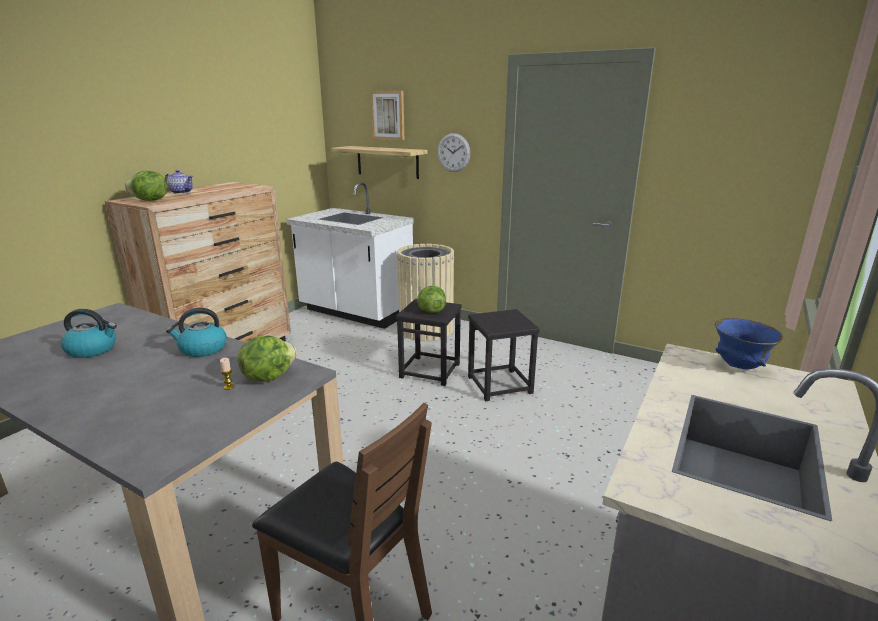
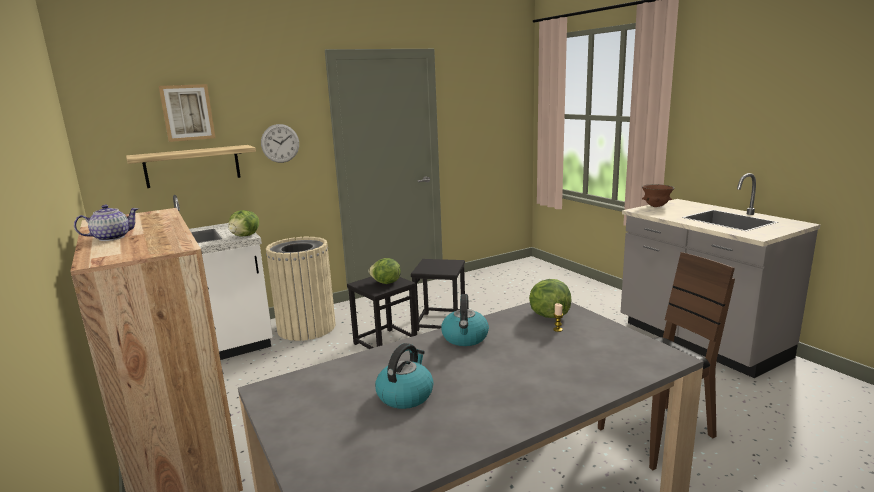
camera: 60 degrees left, 5 degrees down
lettuce [125,171,167,201] -> lettuce moved to [228,210,259,237]
blue bowl [715,318,783,370] -> brown bowl [642,184,675,207]

